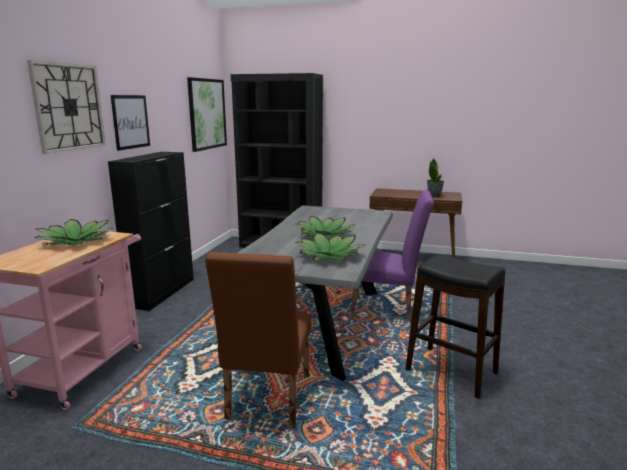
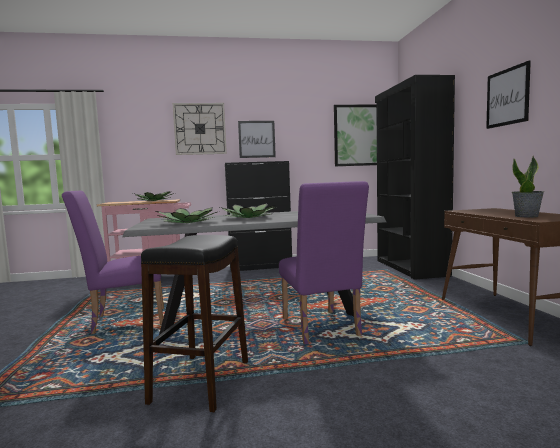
camera: 65 degrees right, 10 degrees down
brown chair [205,252,311,427] -> purple chair [62,191,164,334]
none -> picture [486,60,531,129]

